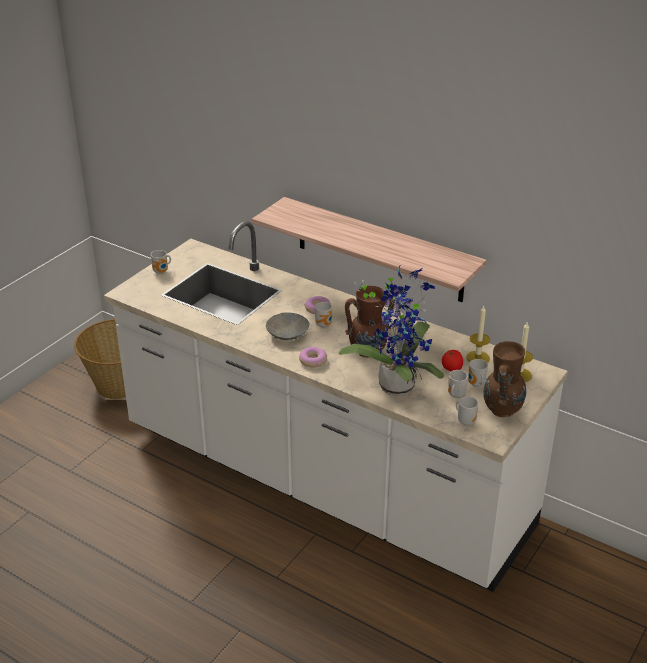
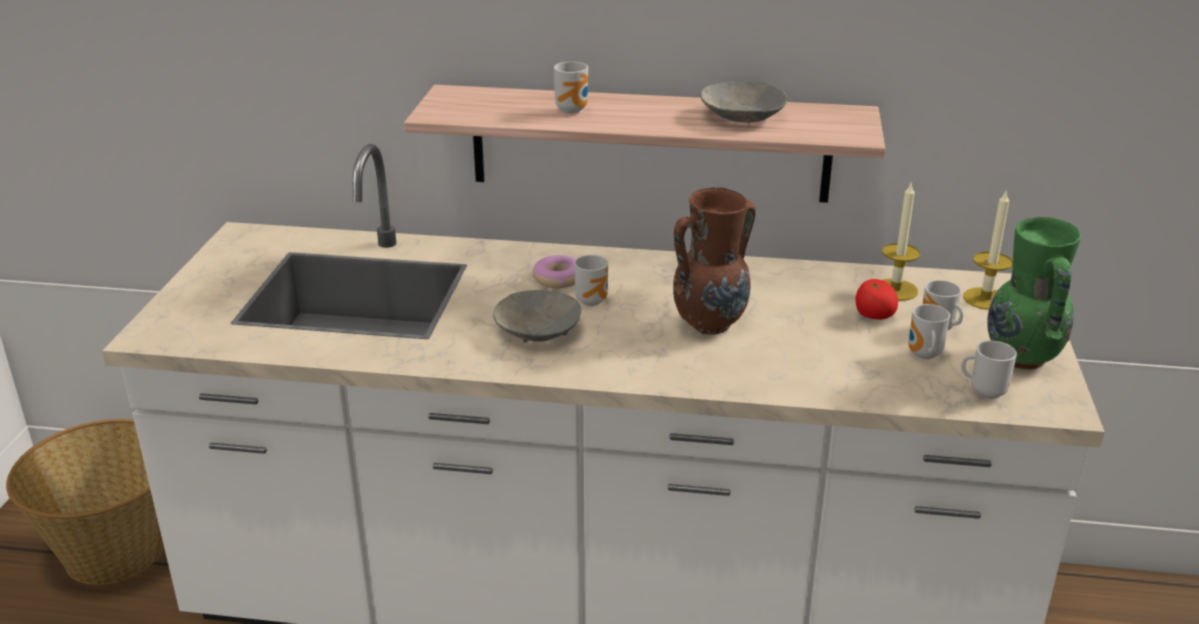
camera: 25 degrees left, 5 degrees down
mug [151,250,171,274] -> mug moved to [554,62,588,114]
donut [299,347,327,367] -> none
potted plant [339,264,444,396] -> none
brown vase [483,341,526,418] -> green vase [987,217,1081,370]
none -> grey bowl [700,82,787,124]

